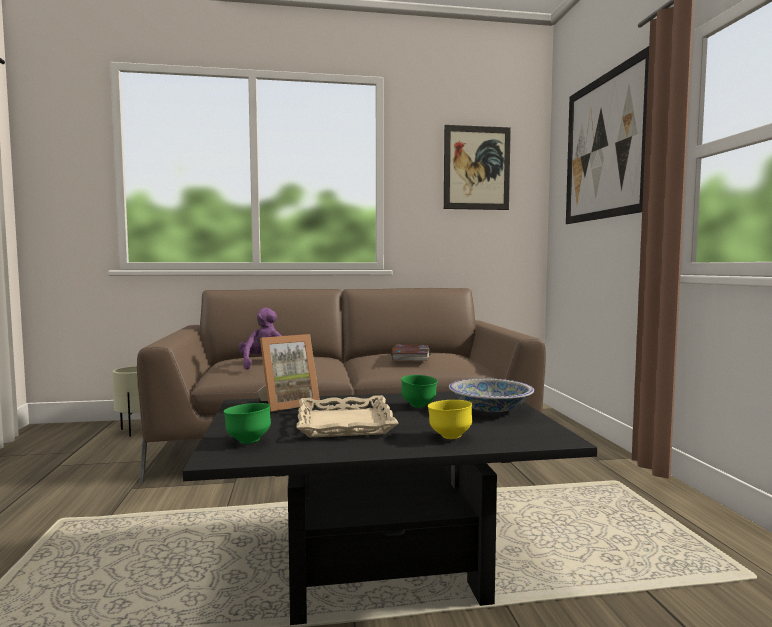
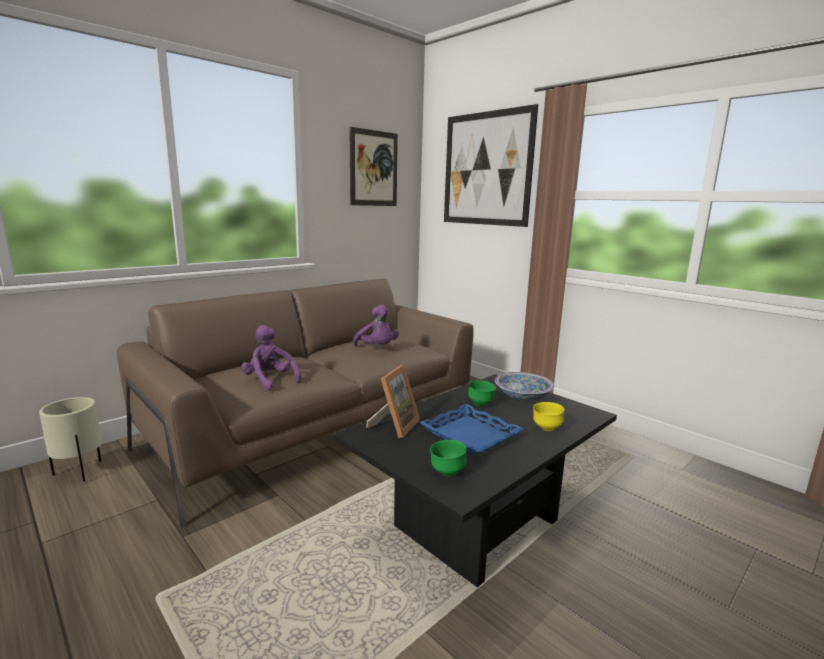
camera: 35 degrees left, 10 degrees up
beige tray [296,395,399,438] -> blue tray [419,404,524,455]
book [391,345,431,361] -> purple plush toy [353,305,399,346]

